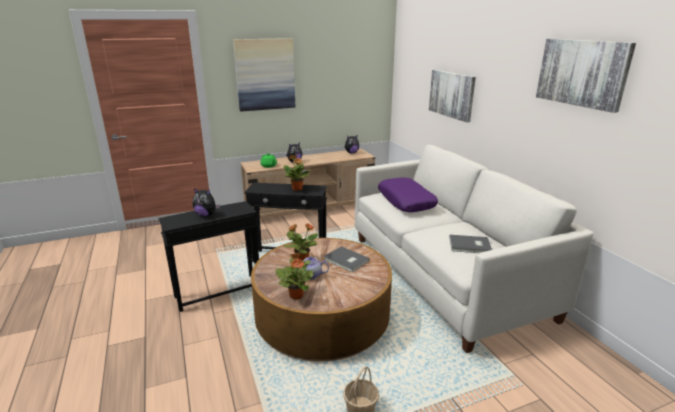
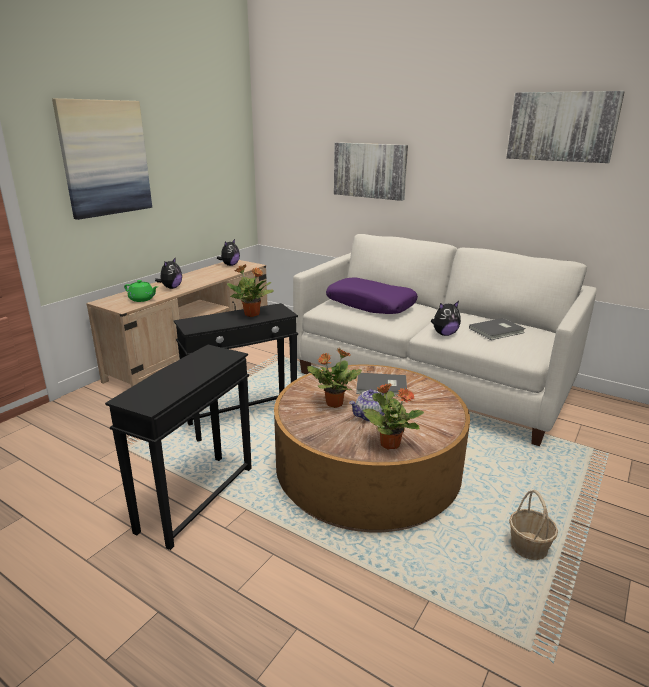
camera: 35 degrees left, 0 degrees up
plush toy [193,188,220,216] -> plush toy moved to [431,301,461,336]

